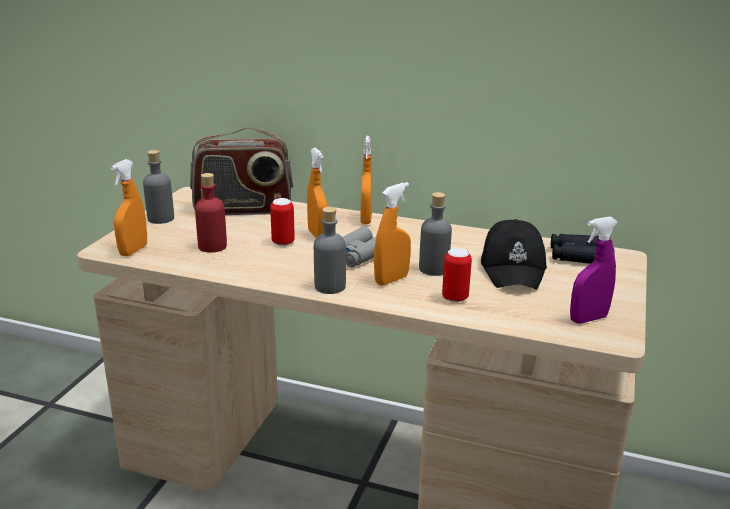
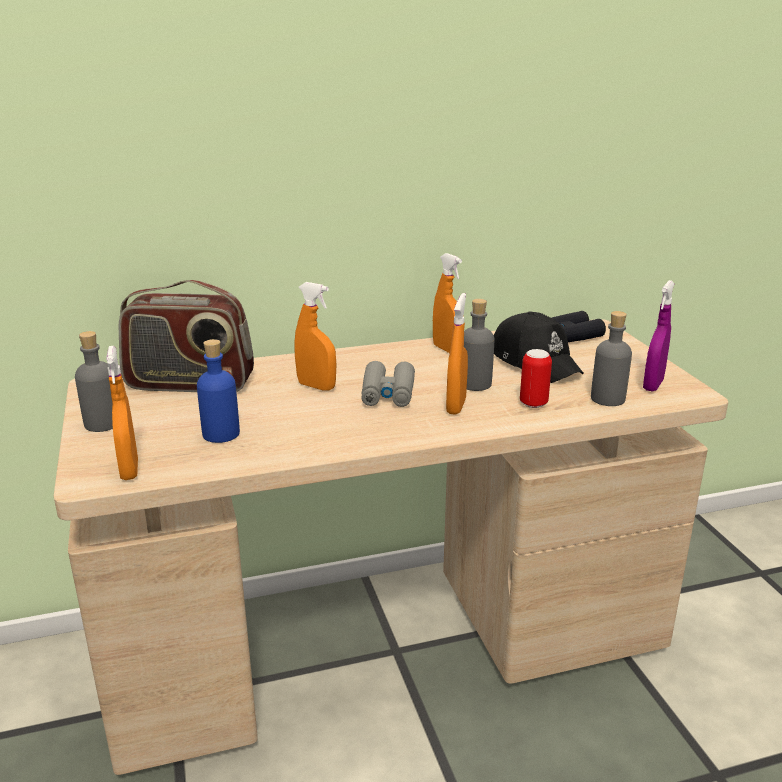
camera: 35 degrees left, 0 degrees up
radio [190,128,293,215] -> radio turned 45 degrees clockwise [119,280,254,392]
red bottle [195,173,227,253] -> blue bottle [197,339,240,443]
can [270,198,295,246] -> none
grey bottle [314,207,346,294] -> grey bottle moved to [591,311,632,406]
orange spray bottle [360,136,372,224] -> orange spray bottle moved to [433,253,462,353]

